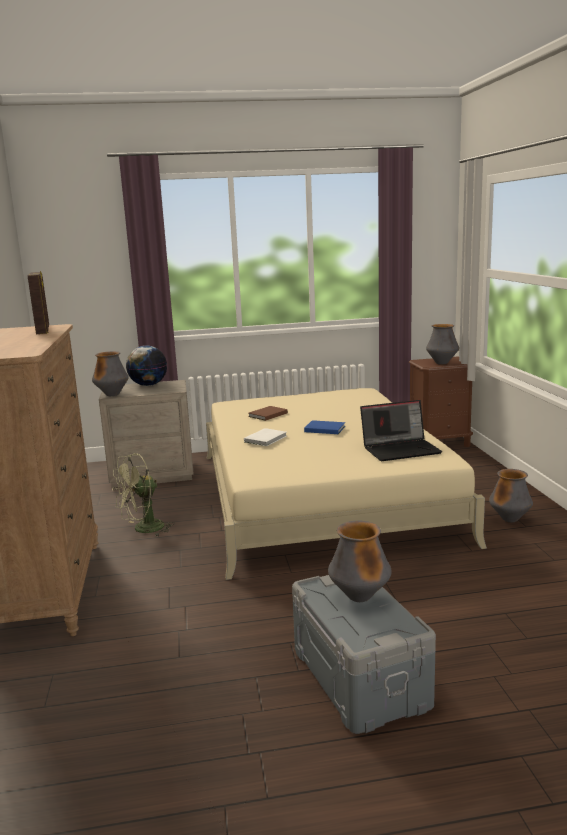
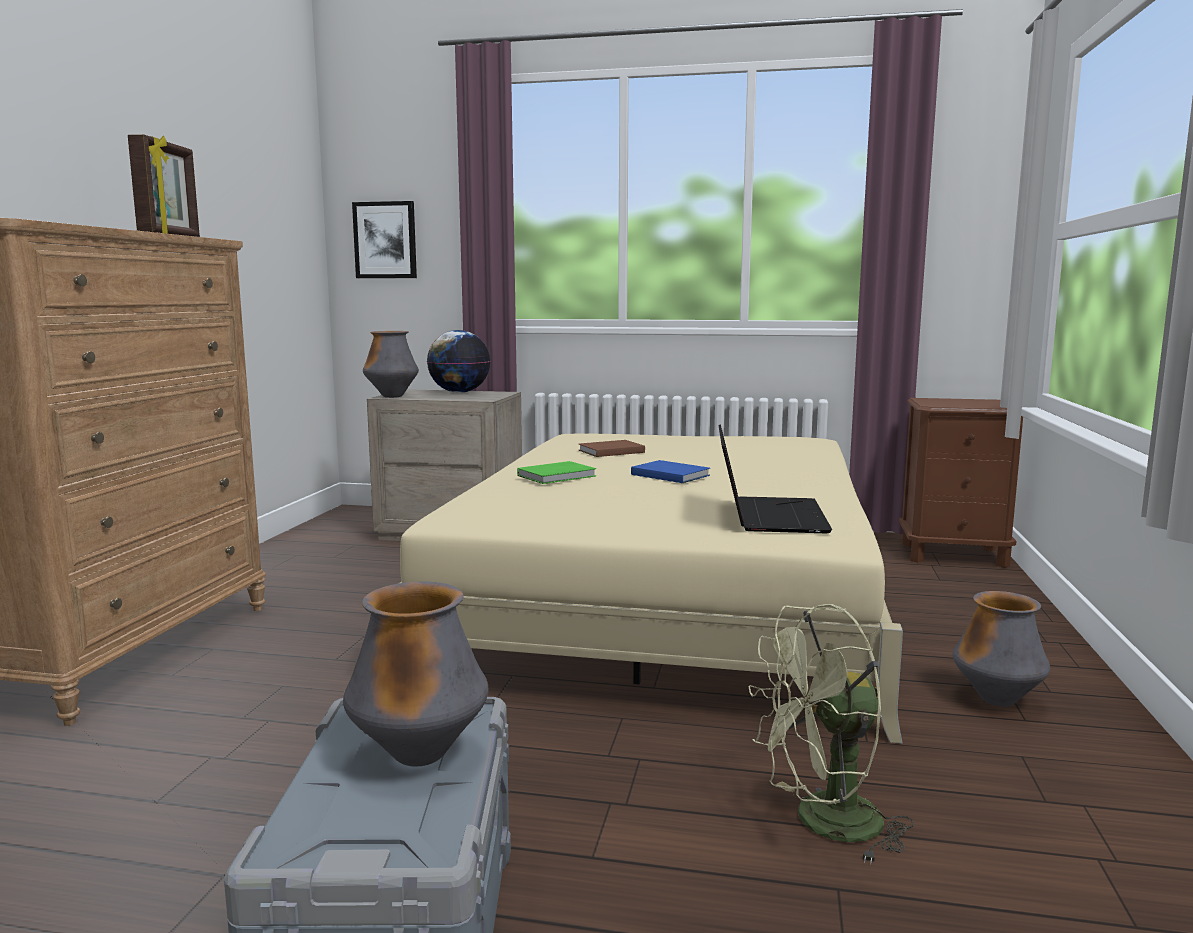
camera: 20 degrees right, 5 degrees down
green fan [112,453,175,537] -> green fan moved to [748,604,914,865]
white book [244,428,286,446] -> green book [517,461,596,484]
laptop [360,400,442,461] -> laptop turned 90 degrees counterclockwise [718,424,832,533]
vase [426,324,459,364] -> none
none -> picture [352,201,417,278]

